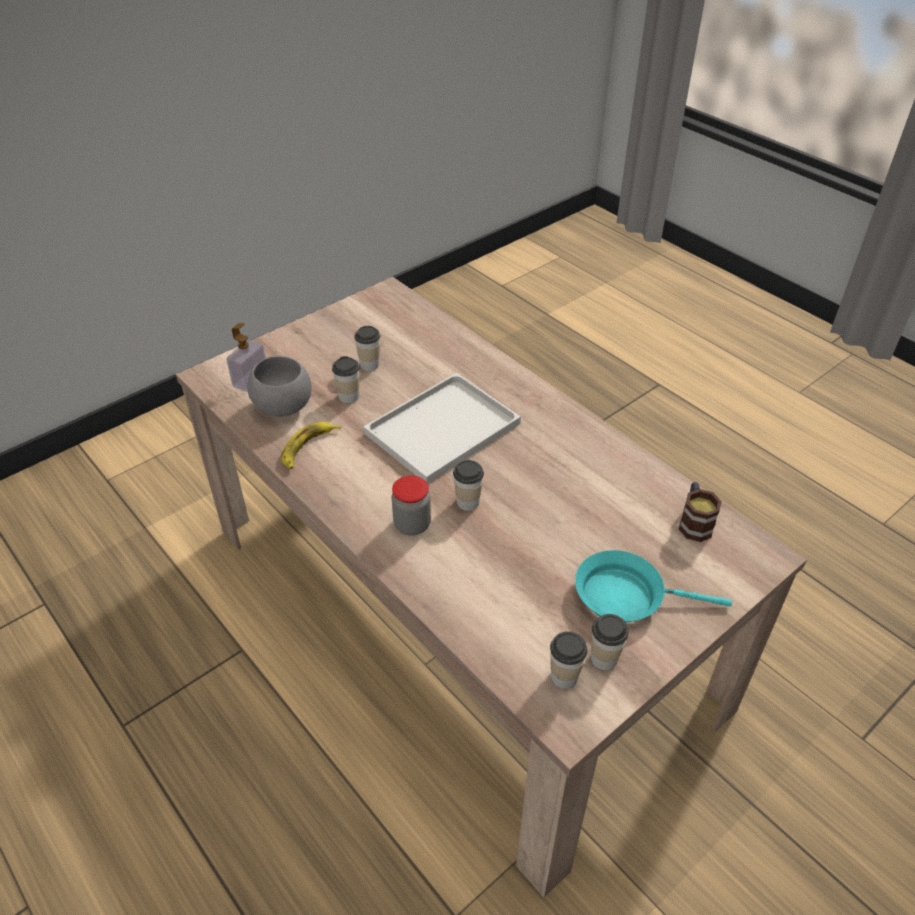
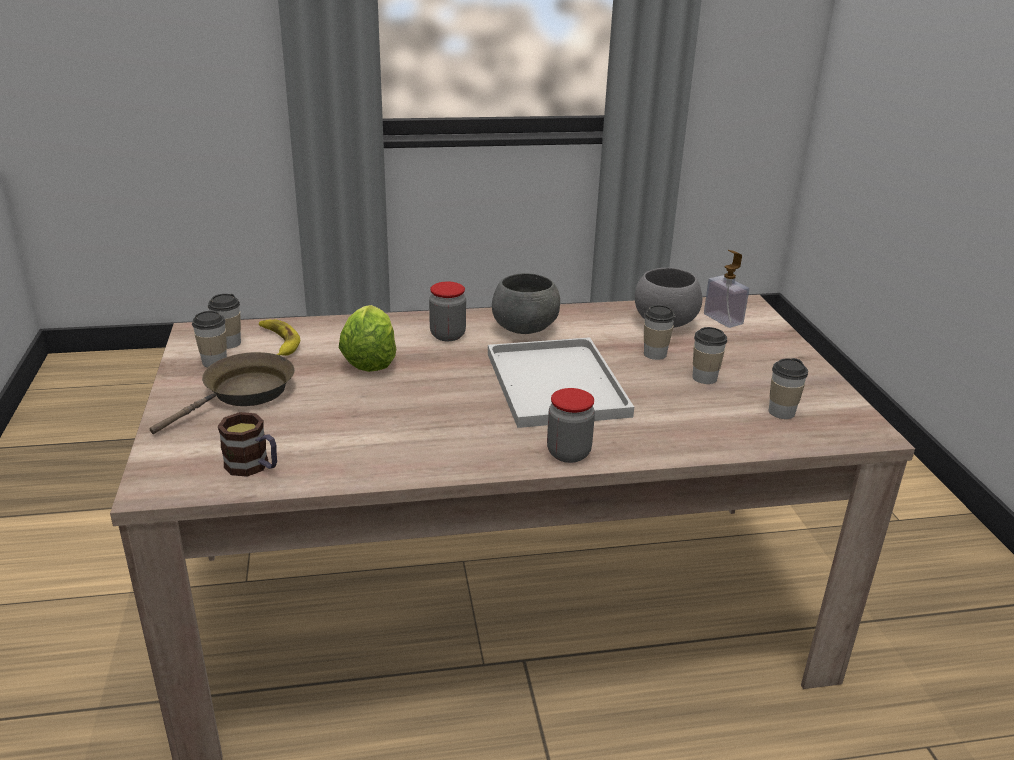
camera: 120 degrees right, 15 degrees down
banana [281,422,341,469] -> banana moved to [259,319,300,356]
cup [453,460,484,511] -> cup moved to [769,358,808,419]
turquoise frying pan [575,550,732,623] -> brown frying pan [150,352,295,434]
none -> lettuce [339,305,396,372]
none -> grey bowl [492,273,560,334]
none -> jar [547,388,595,463]

